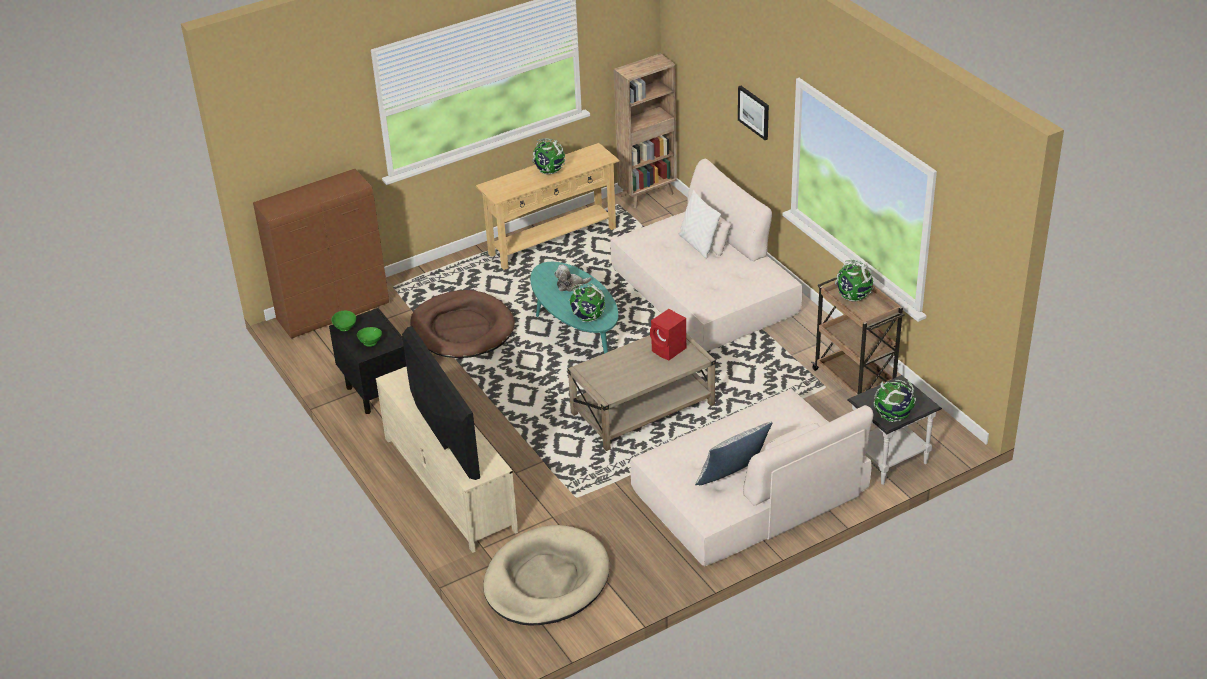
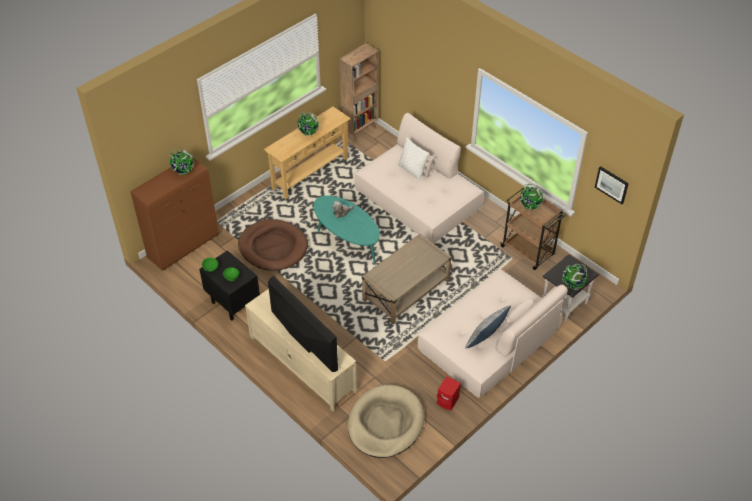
camera: 15 degrees left, 10 degrees up
globe [569,284,605,322] -> globe moved to [169,149,194,175]
red speaker [650,309,686,360] -> red speaker moved to [437,376,461,411]
picture [738,86,769,140] -> picture moved to [595,166,629,204]

